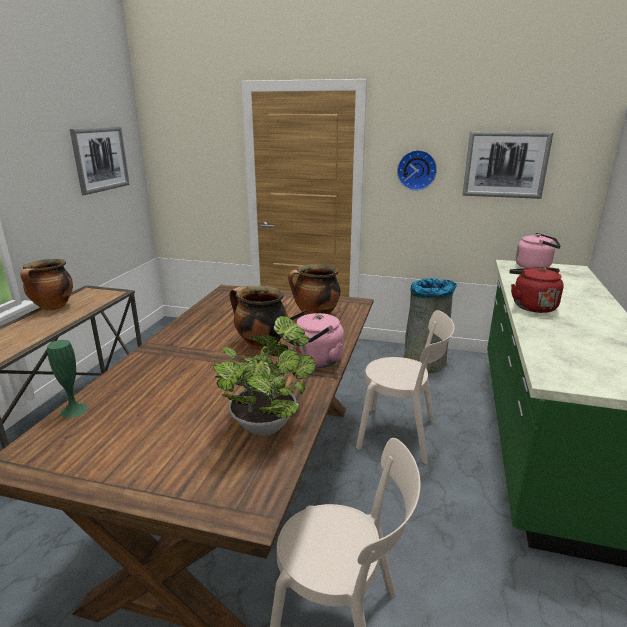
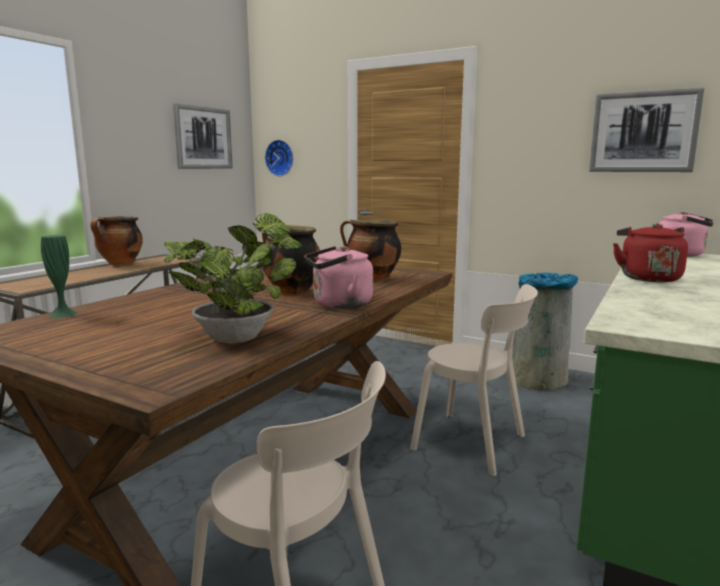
camera: 15 degrees right, 10 degrees down
wall clock [397,150,437,191] -> wall clock moved to [265,140,293,176]

